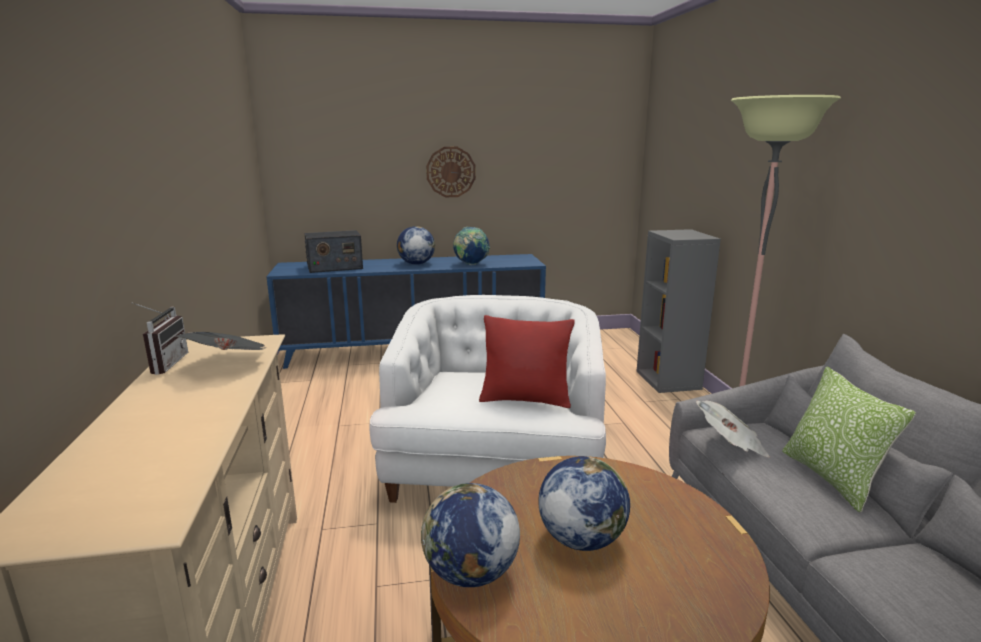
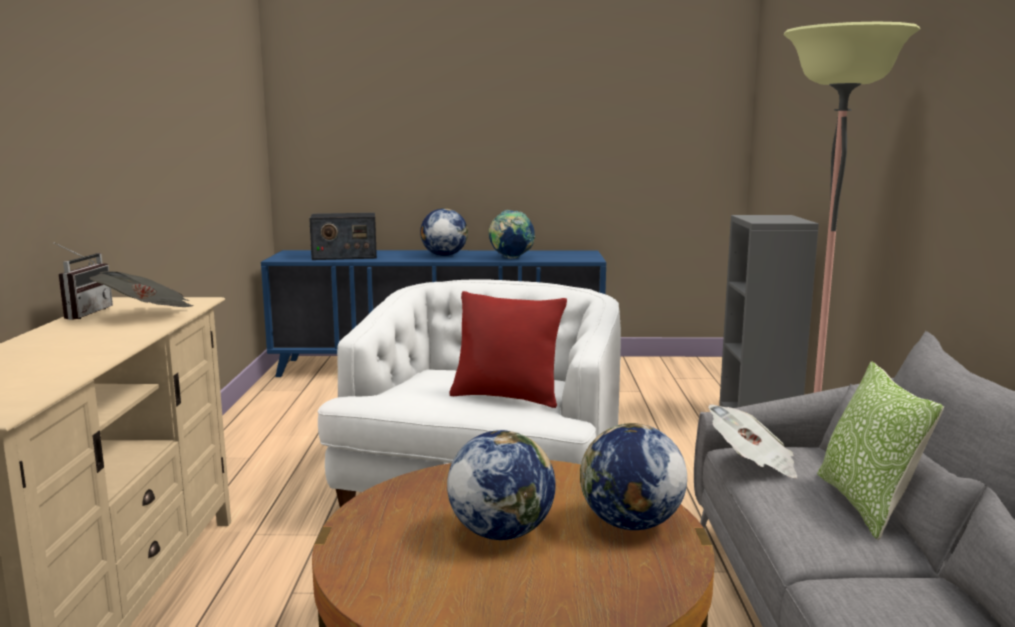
camera: 10 degrees right, 5 degrees down
globe [421,483,520,587] -> globe moved to [580,423,687,530]
wall clock [426,147,476,197] -> none

